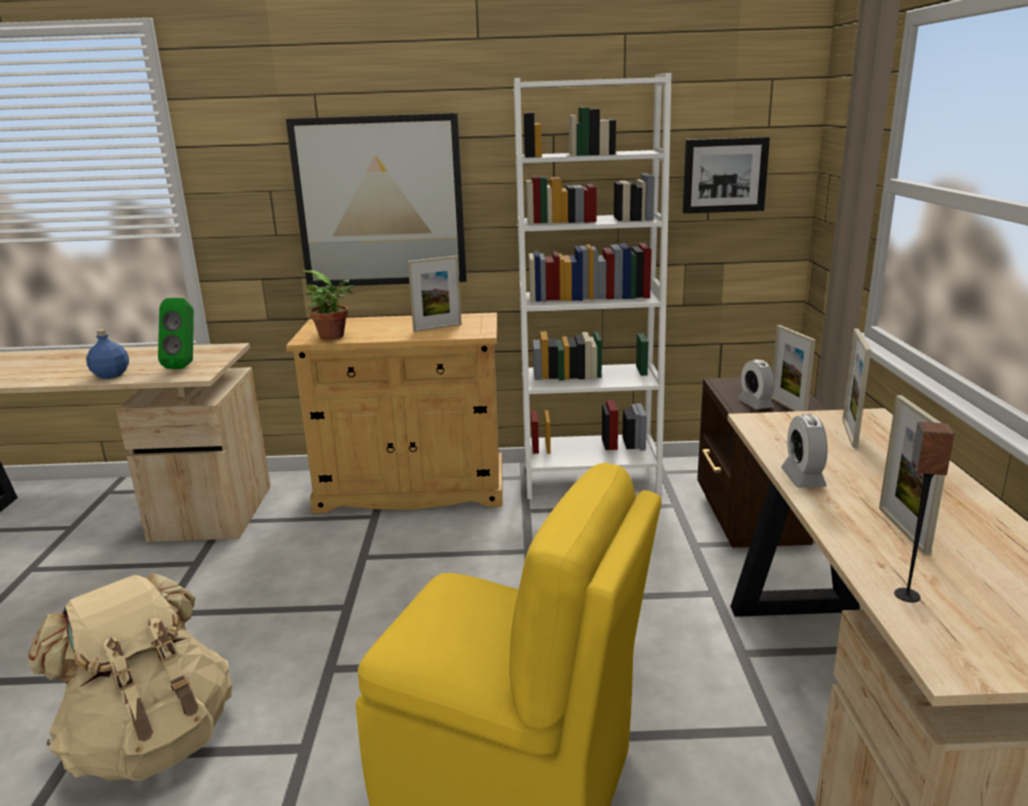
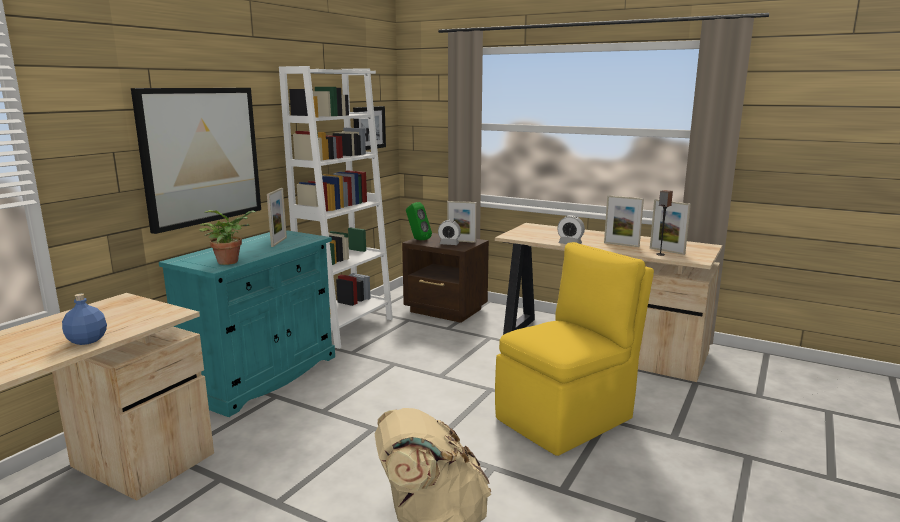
camera: 60 degrees left, 5 degrees down
green speaker [158,298,194,369] -> green speaker moved to [406,202,432,240]
beige cabinet [286,312,503,513] -> turquoise cabinet [159,230,335,417]
picture frame [842,329,871,448] -> picture frame moved to [650,199,691,255]

